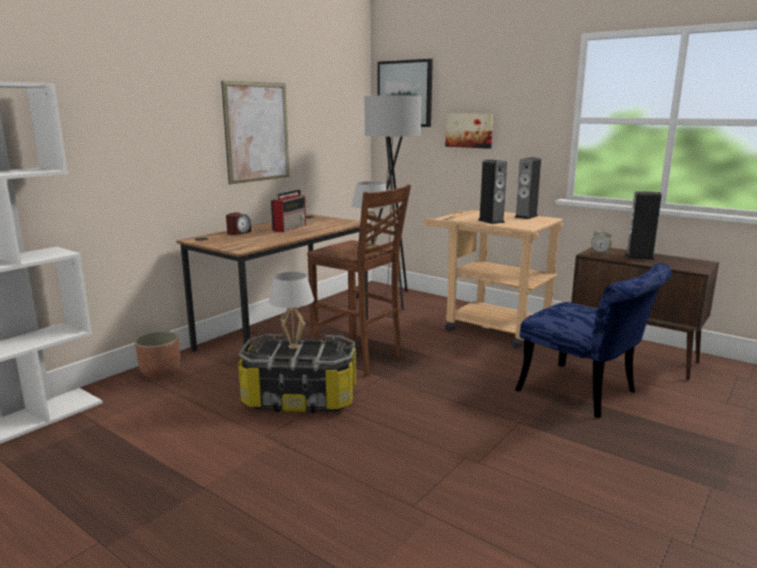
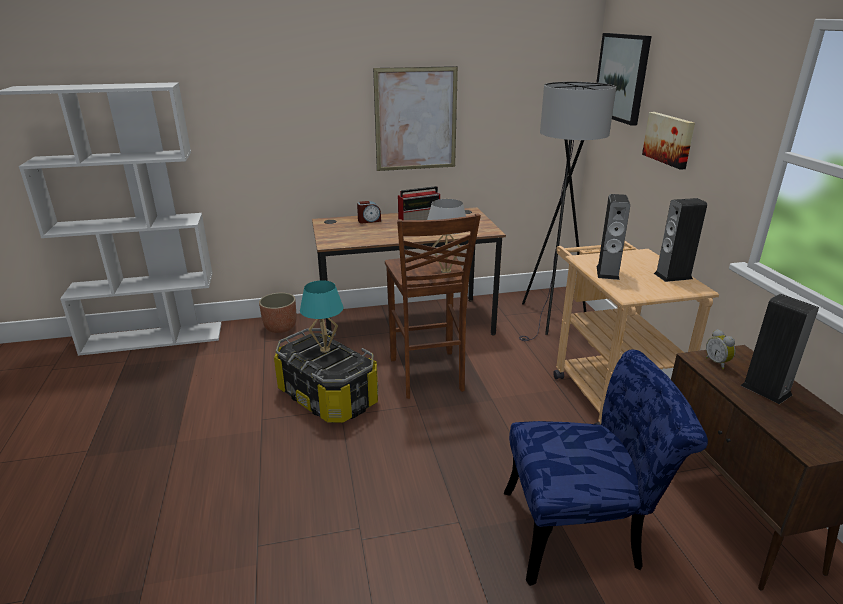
camera: 40 degrees right, 10 degrees up
white table lamp [269,272,314,349] -> turquoise table lamp [300,280,343,353]
blue chair [515,263,672,418] -> blue chair turned 90 degrees counterclockwise [504,349,708,586]

